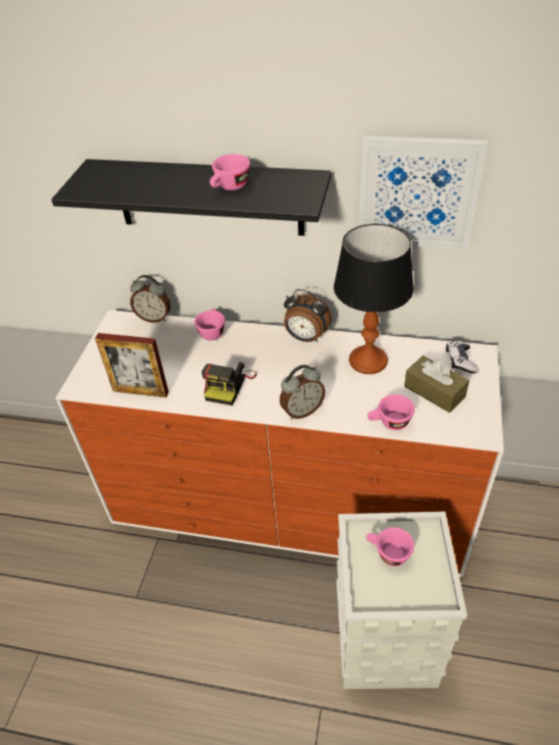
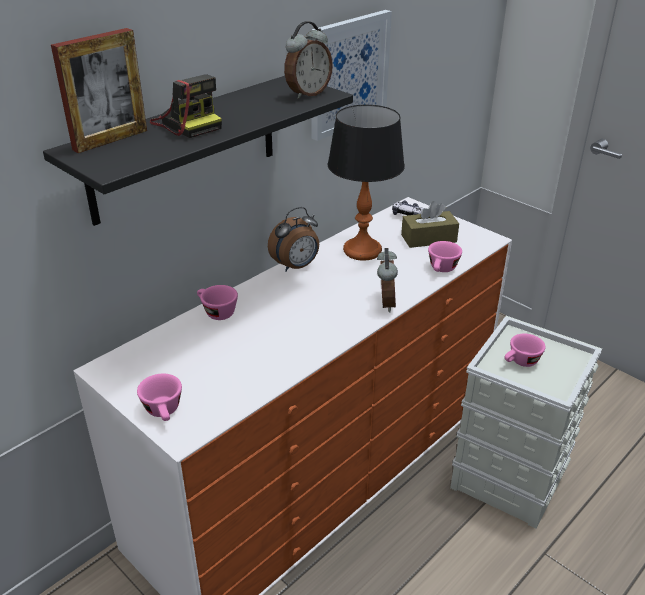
camera: 60 degrees left, 10 degrees down
picture frame [95,333,169,398] -> picture frame moved to [51,28,147,153]
alarm clock [130,275,171,323] -> alarm clock moved to [284,21,333,99]
camera [202,362,257,406] -> camera moved to [150,74,222,138]
pink cup [210,154,250,190] -> pink cup moved to [137,374,182,421]

